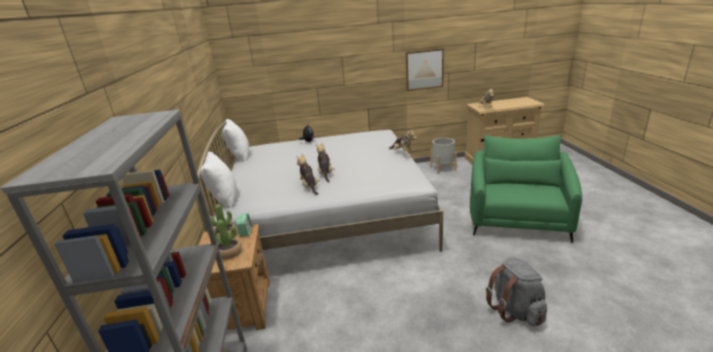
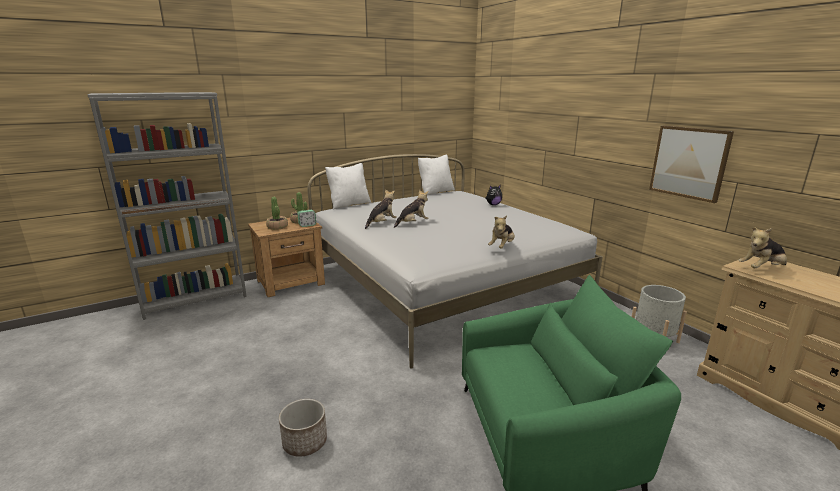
camera: 65 degrees right, 5 degrees down
grey backpack [486,257,547,326] -> planter [279,399,327,457]

